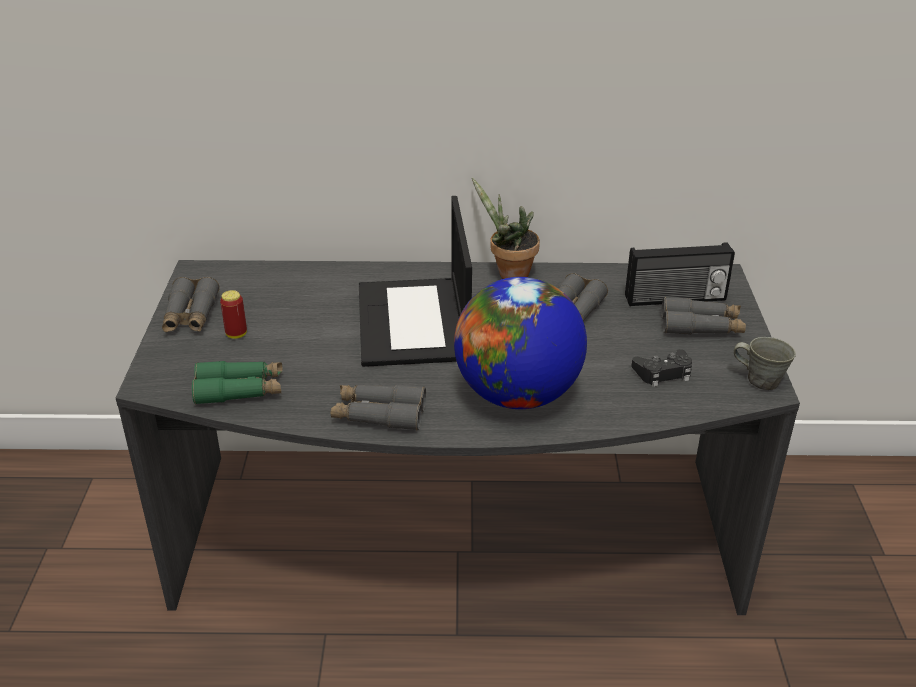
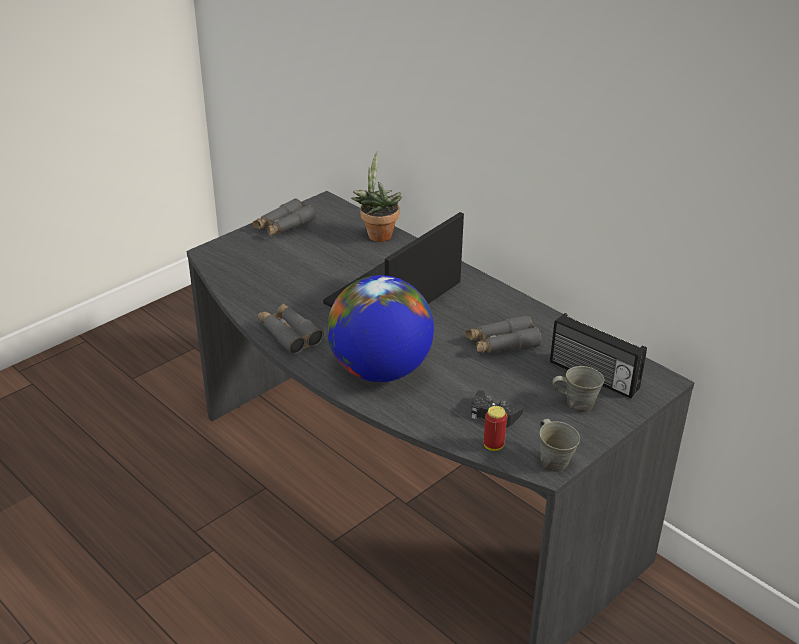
camera: 45 degrees right, 0 degrees up
green binoculars [192,361,283,405] -> none
can [220,290,247,339] -> can moved to [484,406,507,451]
potted plant [472,177,540,279] -> potted plant moved to [351,152,402,242]
grey binoculars [662,297,746,335] -> grey mug [552,366,604,412]

